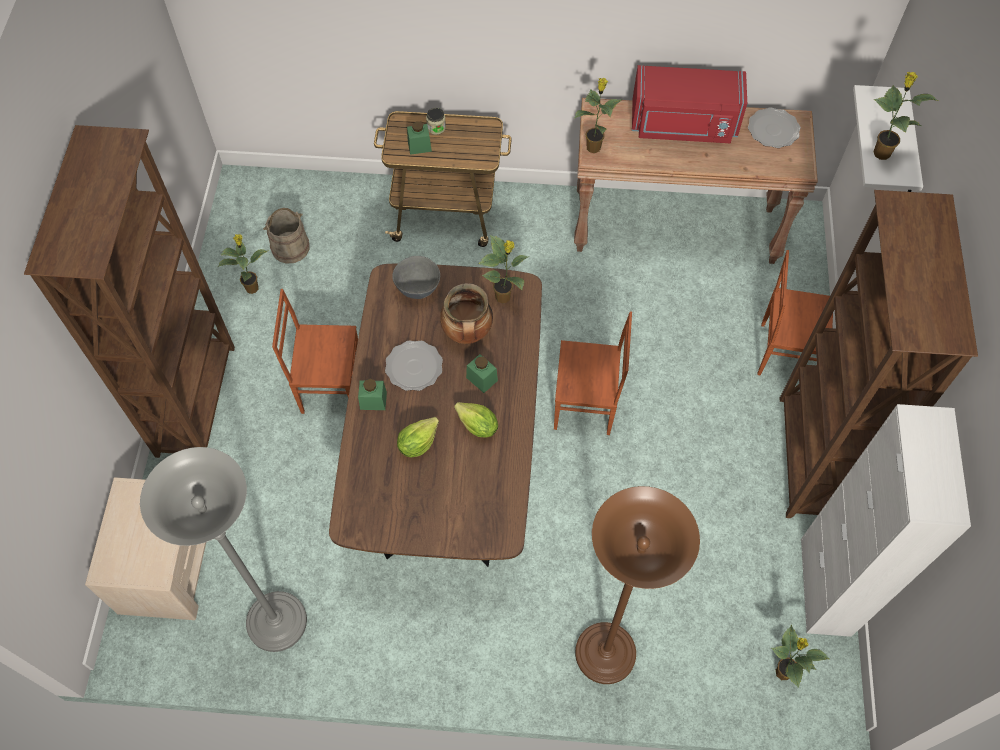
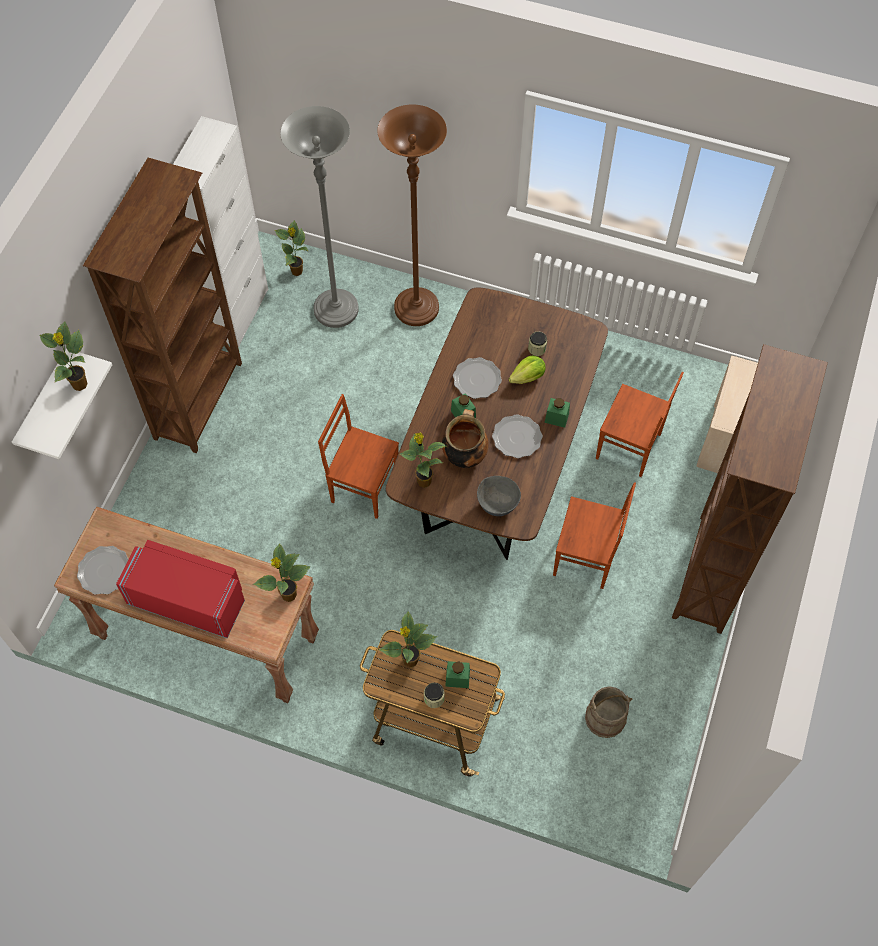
camera: 165 degrees left, 0 degrees up
grey floor lamp [140,447,307,652] -> grey floor lamp moved to [280,106,359,328]
potted plant [217,234,268,294] -> potted plant moved to [379,611,437,667]
lettuce [454,402,498,438] -> plate [453,357,502,399]
brown chair [757,250,833,375] -> brown chair moved to [596,372,684,477]
none -> jar [528,331,547,356]

